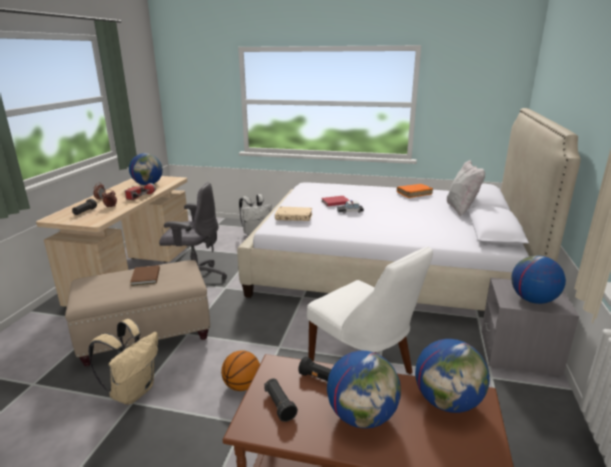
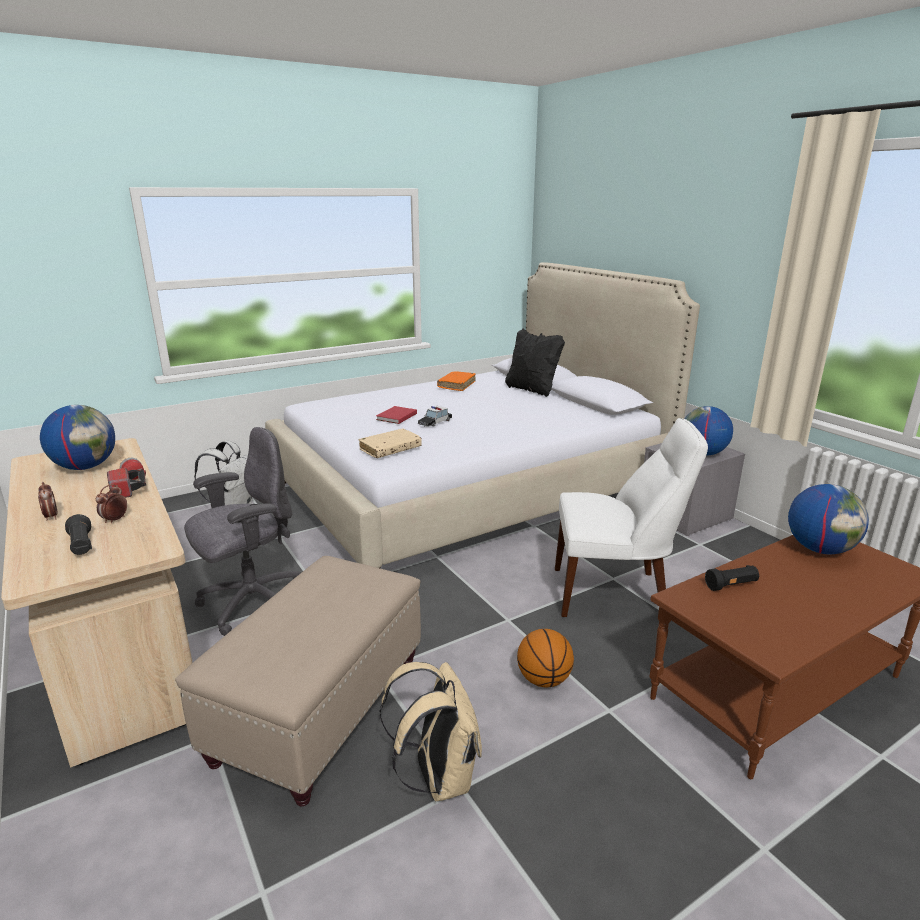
camera: 45 degrees left, 0 degrees up
brown book [130,265,160,286] -> none
black flashlight [264,378,298,422] -> none
globe [327,350,401,429] -> none
white pillow [447,160,485,216] -> black pillow [505,329,565,397]

